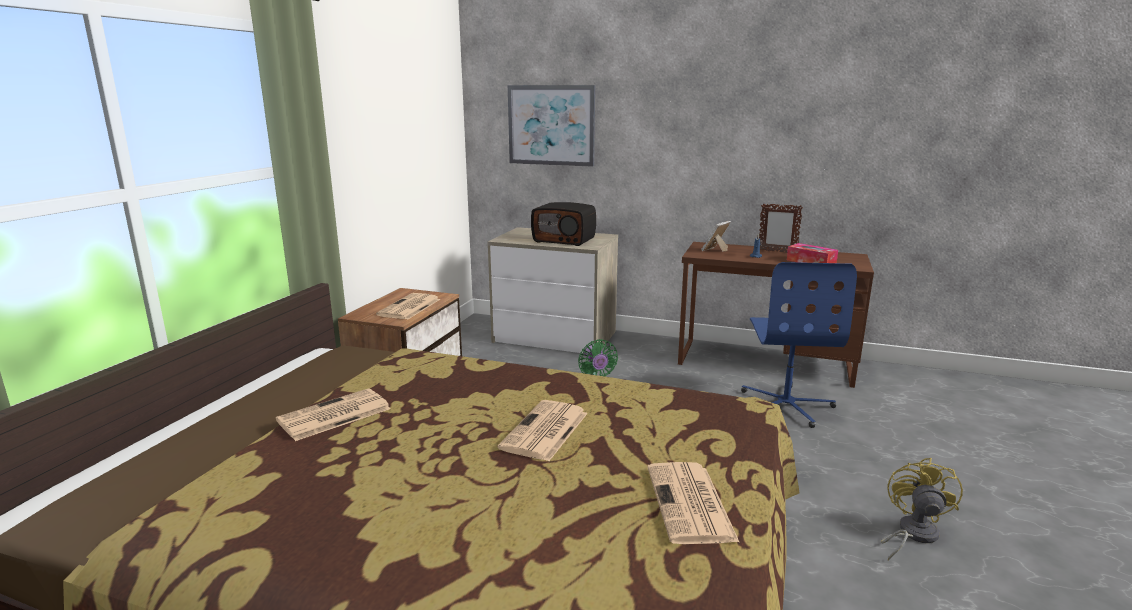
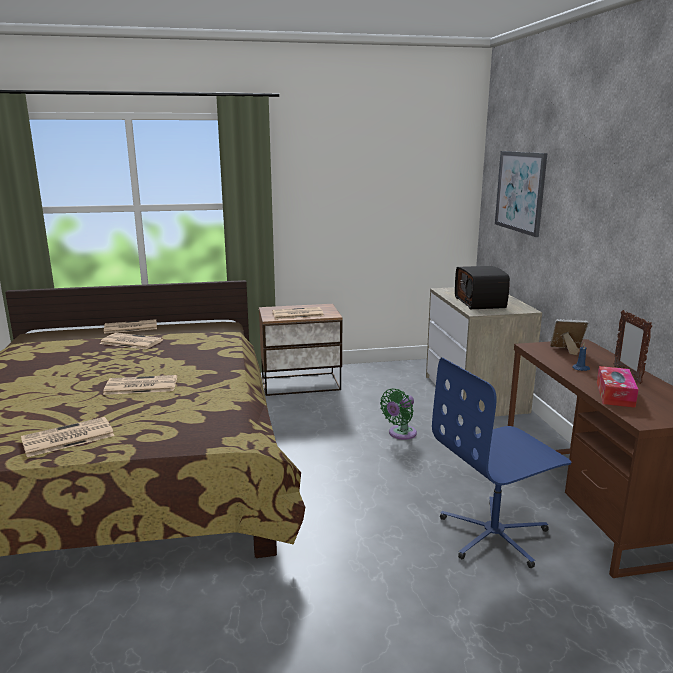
camera: 60 degrees right, 0 degrees up
yellow fan [881,458,963,561] -> none
none -> newspaper [104,319,157,334]

